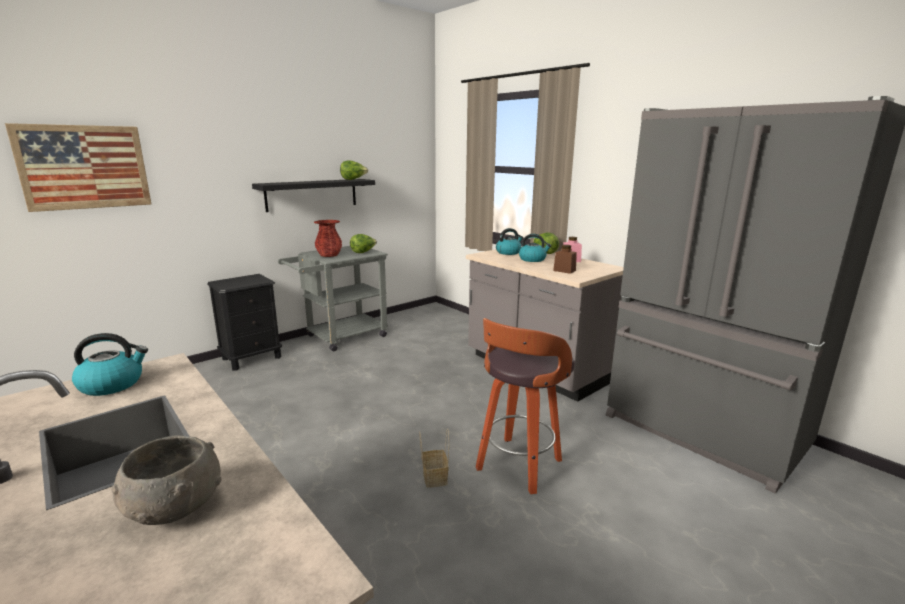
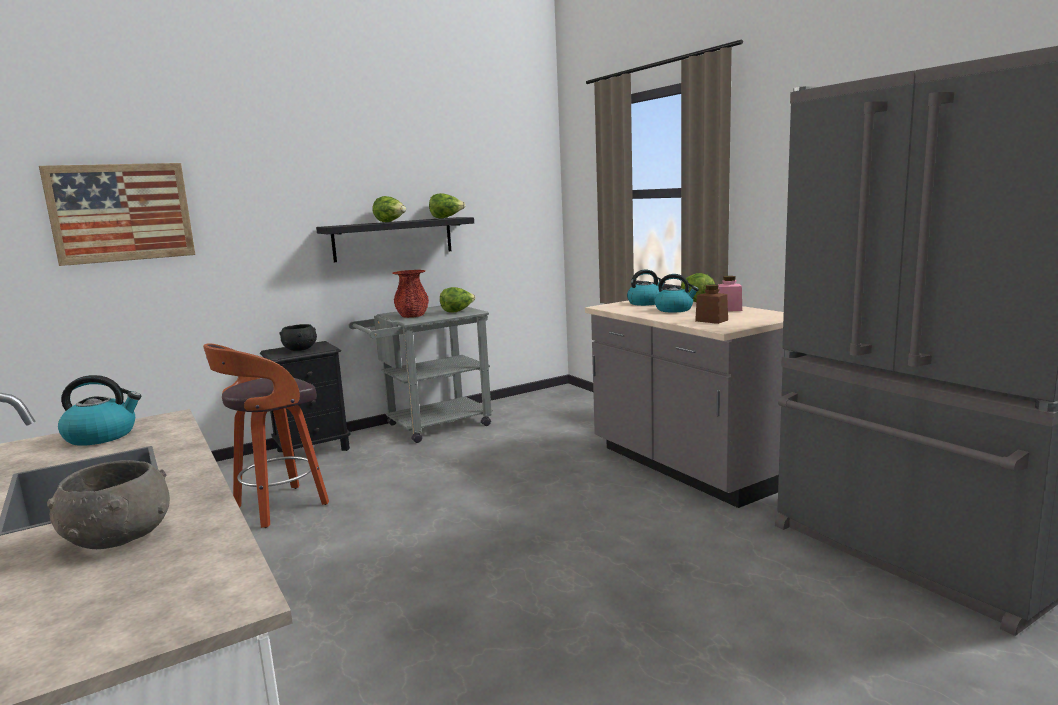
camera: 10 degrees right, 5 degrees down
basket [419,428,449,488] -> none
stool [476,318,575,494] -> stool moved to [203,343,329,528]
none -> black bowl [279,324,317,351]
none -> lettuce [372,196,406,222]

